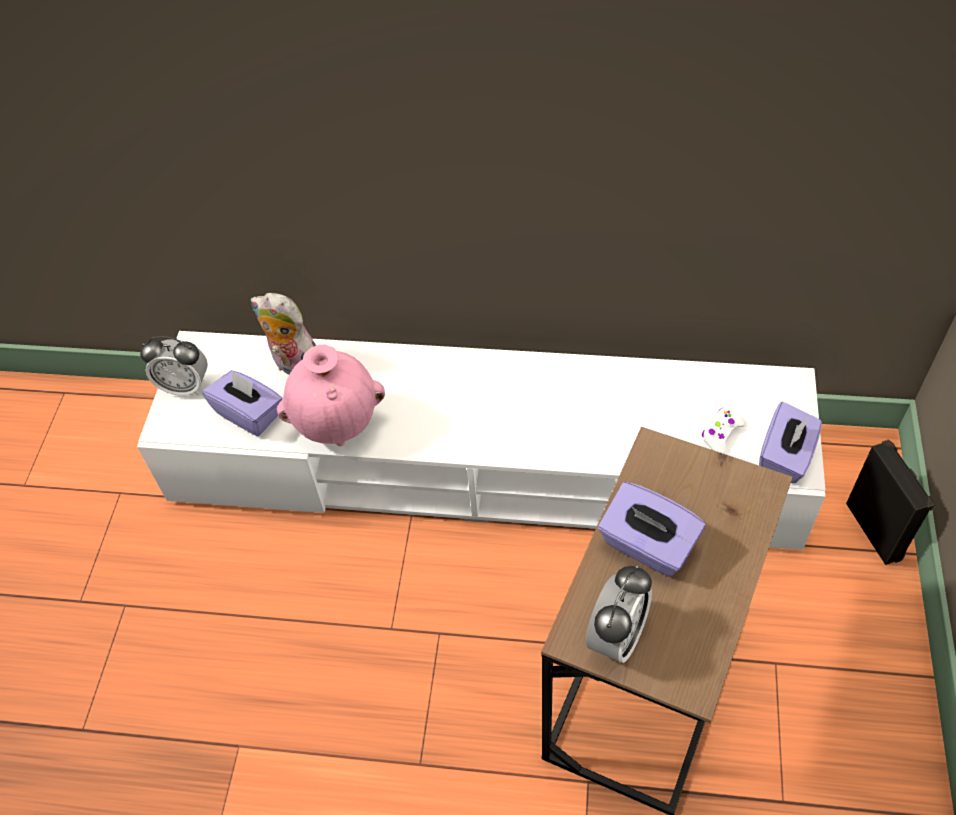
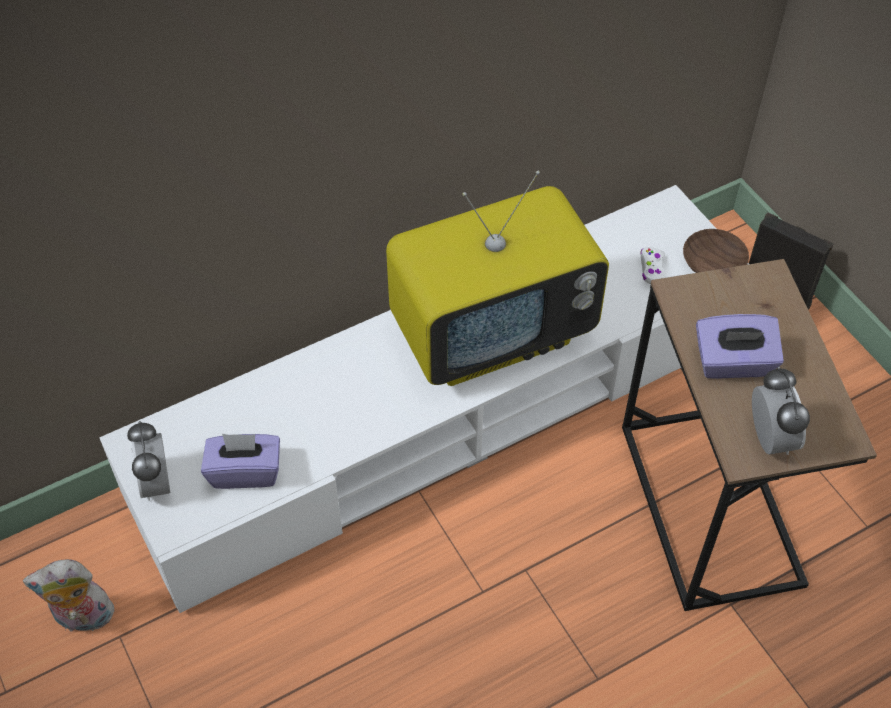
camera: 40 degrees left, 0 degrees up
alarm clock [140,336,208,396] -> alarm clock turned 105 degrees clockwise [127,421,170,501]
plush toy [251,293,316,375] -> plush toy moved to [23,559,116,632]
pink vase [277,345,385,446] -> none
purple tissue box [759,402,822,483] -> brown bowl [683,229,749,273]
none -> television [386,171,609,386]

